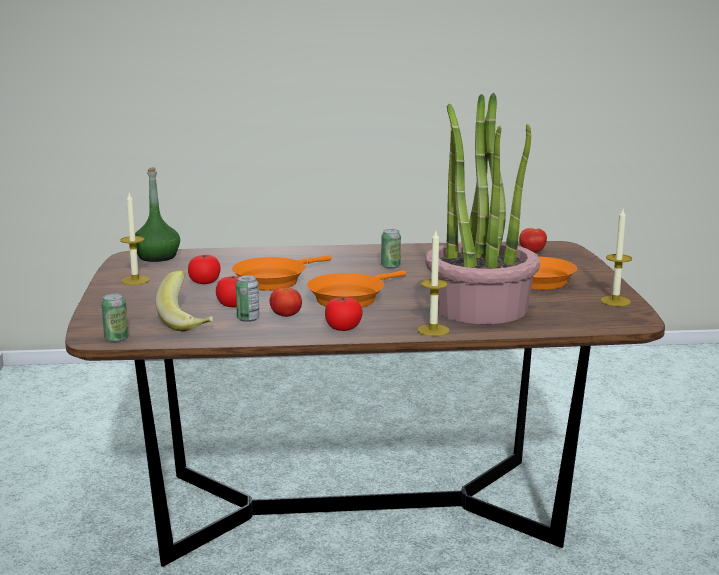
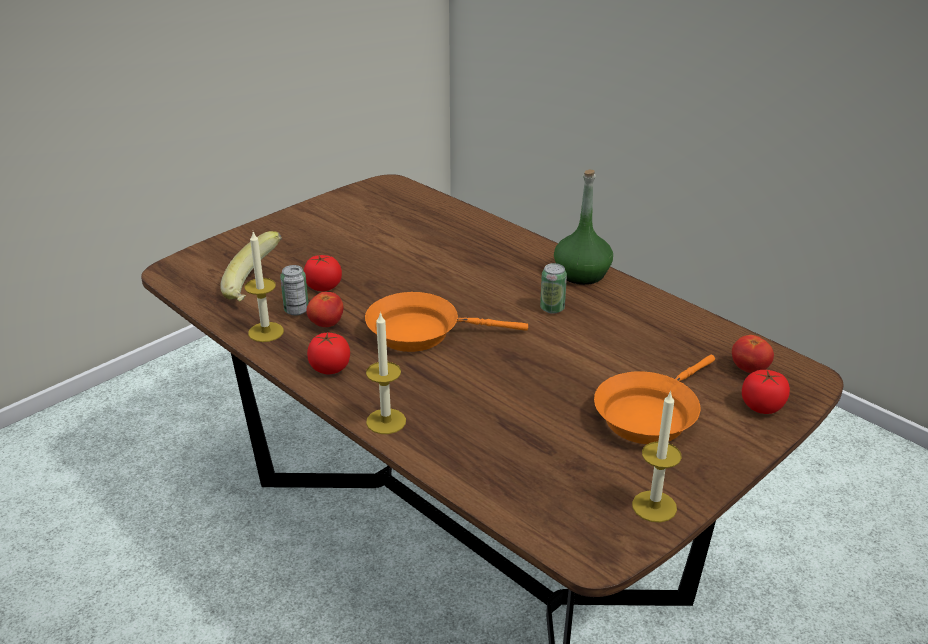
camera: 50 degrees right, 15 degrees up
can [101,293,128,342] -> none
candle [120,193,150,285] -> candle moved to [245,232,284,342]
green bottle [135,167,180,262] -> green bottle moved to [554,170,613,285]
tomato [188,255,221,284] -> tomato moved to [742,370,790,414]
orange frying pan [232,255,332,291] -> none
potted plant [425,92,540,324] -> none

